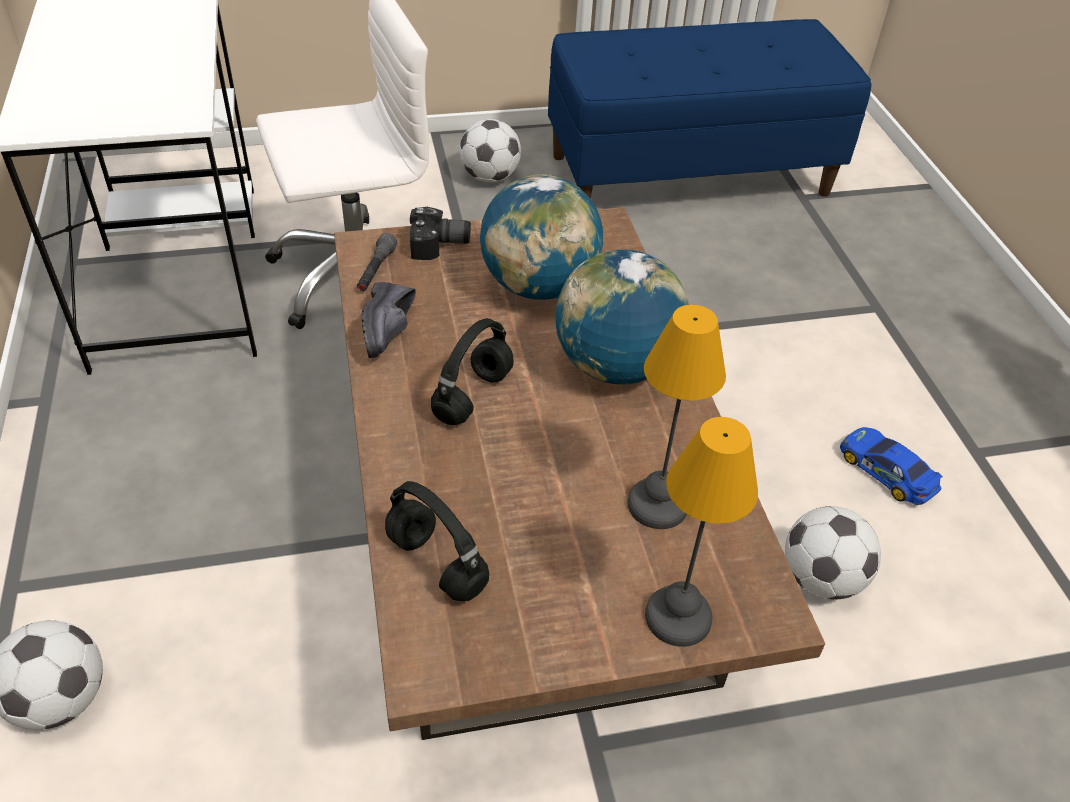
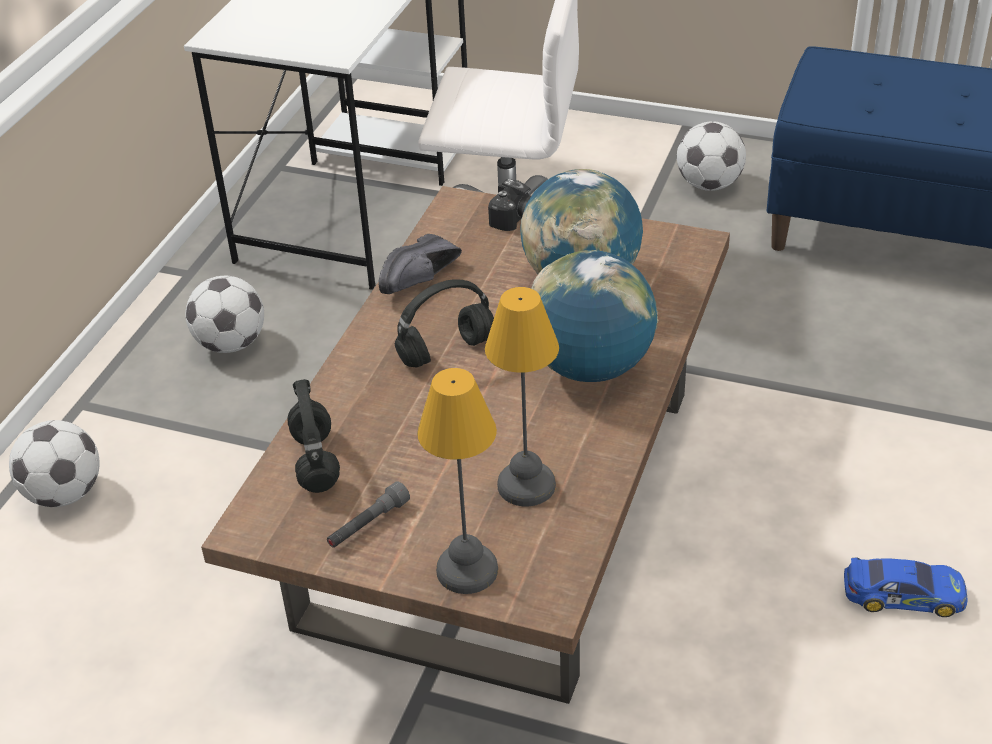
camera: 35 degrees right, 5 degrees down
grey flashlight [357,233,397,291] -> grey flashlight moved to [327,481,410,548]
football [785,506,881,600] -> football moved to [186,276,264,353]
toy car [840,427,943,505] -> toy car turned 105 degrees clockwise [844,557,968,617]

